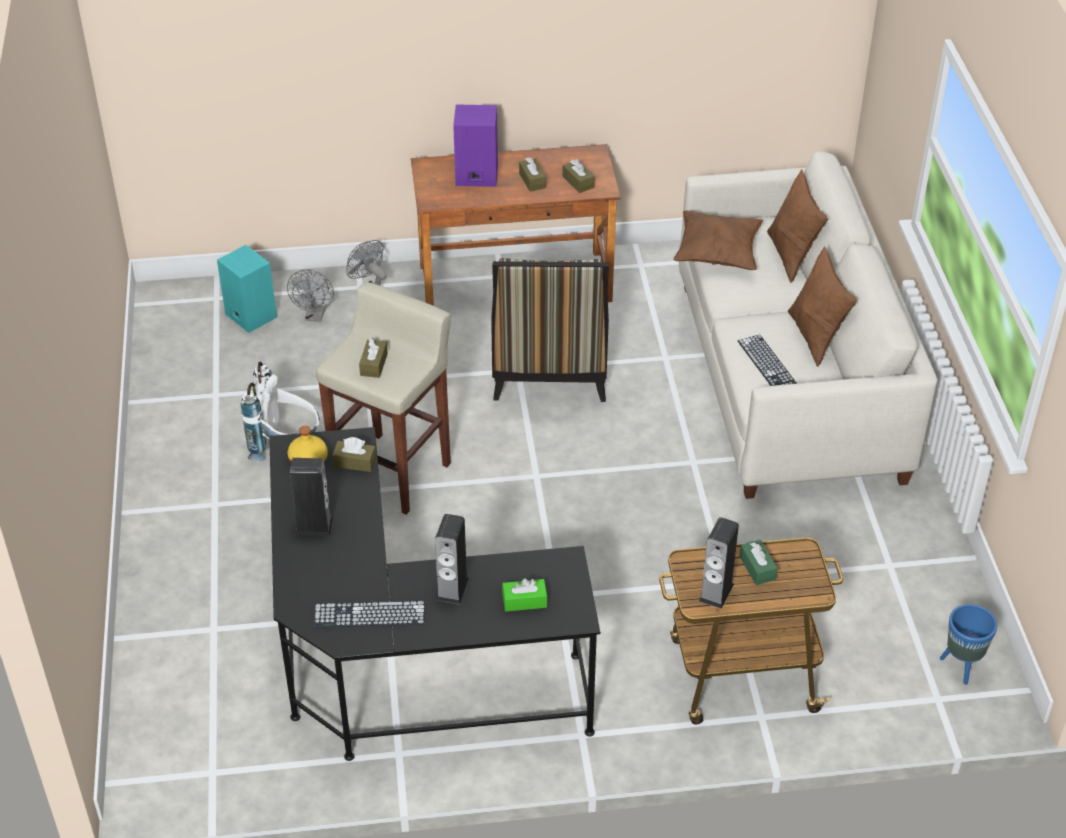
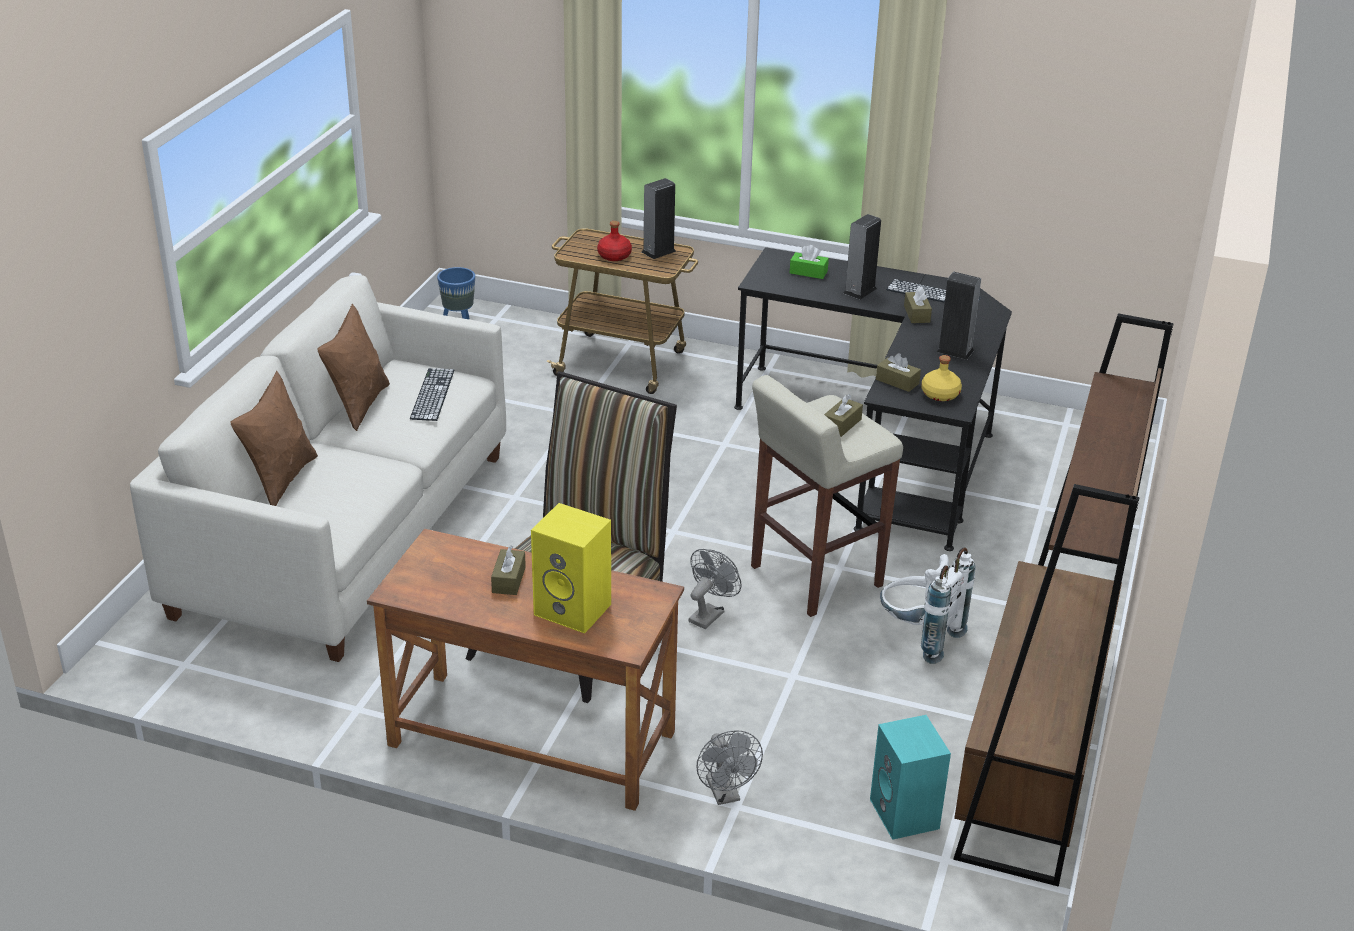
camera: 155 degrees left, 10 degrees down
grey fan [287,270,334,322] -> grey fan moved to [688,549,741,629]
purple speaker [453,104,498,187] -> yellow speaker [531,503,611,633]
brown tissue box [562,159,595,193] -> brown tissue box moved to [904,286,932,323]
brown pillow [673,210,763,270] -> none
green tissue box [739,539,778,585] -> red bottle [597,221,632,261]
none -> brown bookcase [953,313,1174,887]

